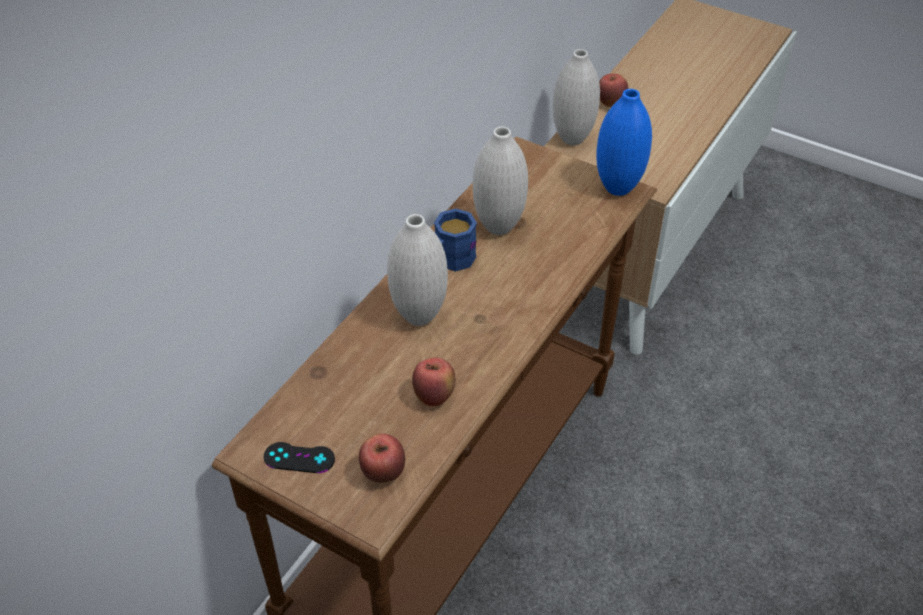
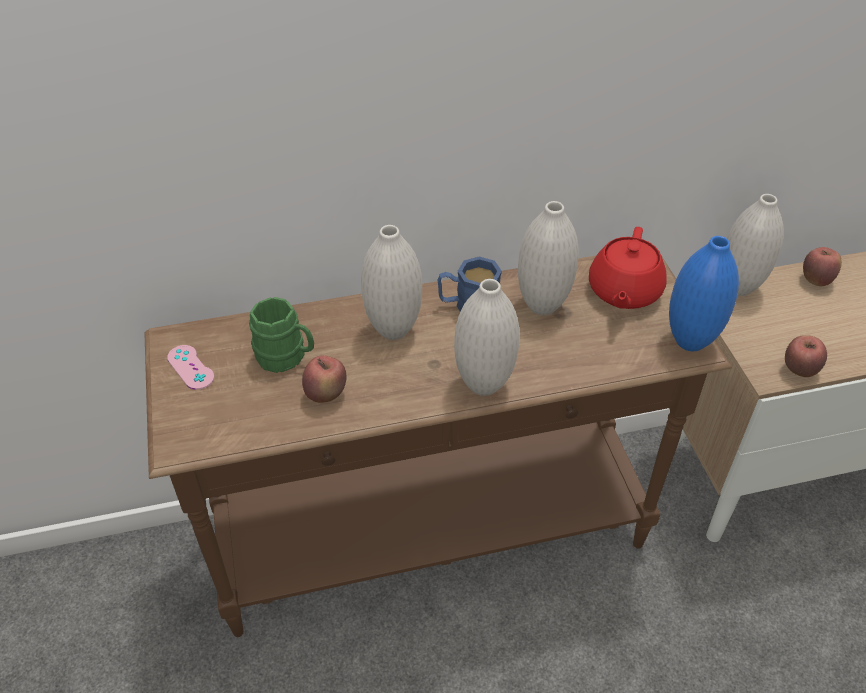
camera: 45 degrees right, 0 degrees up
black game controller [264,442,335,473] -> pink game controller [167,345,214,390]
apple [359,433,405,483] -> apple moved to [785,335,827,377]
none -> green mug [249,297,314,373]
none -> white vase [454,279,520,396]
none -> red teapot [589,227,667,309]

